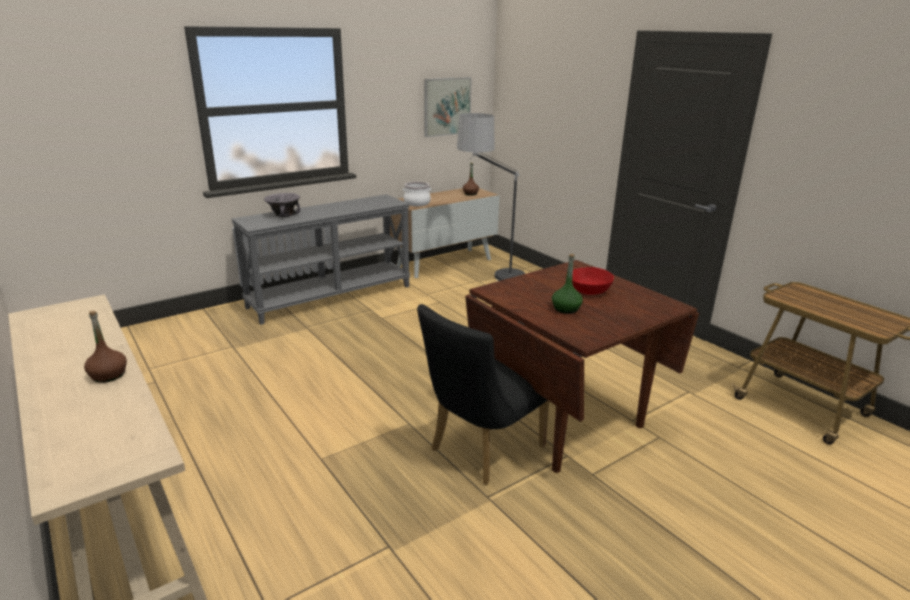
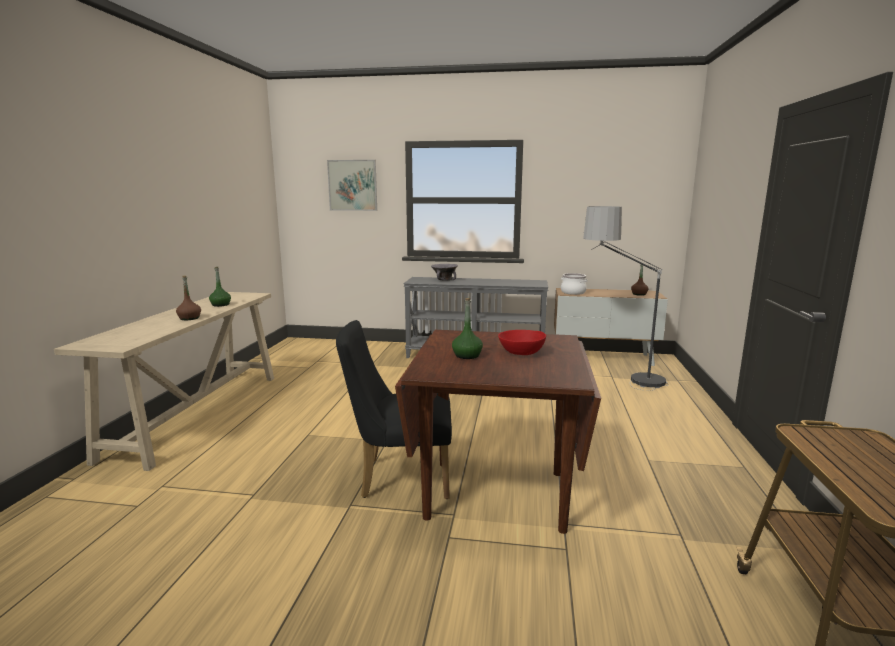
camera: 45 degrees right, 10 degrees down
picture [424,77,472,137] -> picture moved to [327,160,377,211]
none -> green bottle [209,267,231,307]

